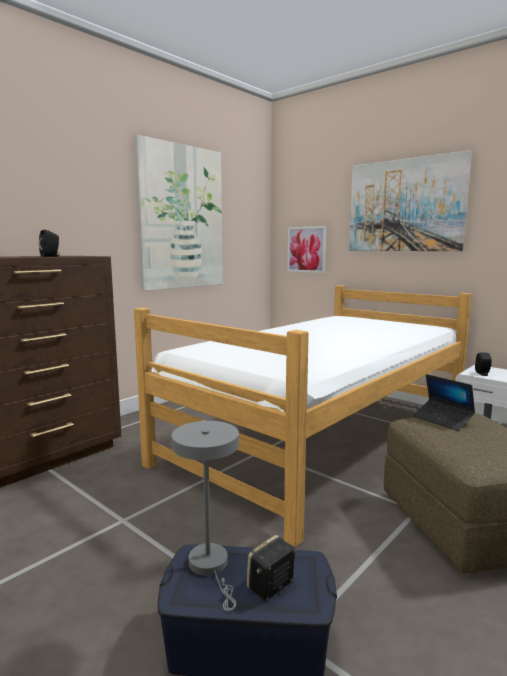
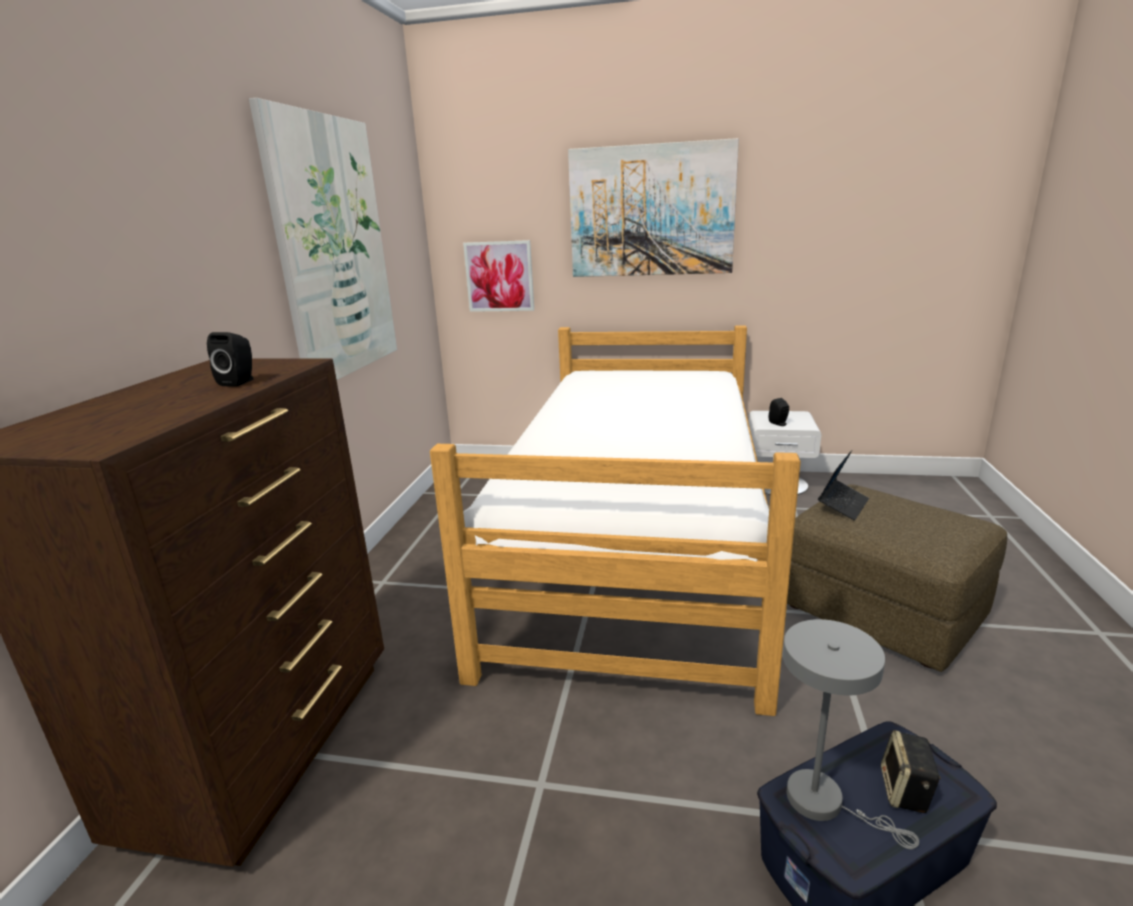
camera: 30 degrees left, 10 degrees up
laptop [413,374,475,431] -> laptop turned 75 degrees counterclockwise [818,450,869,521]

